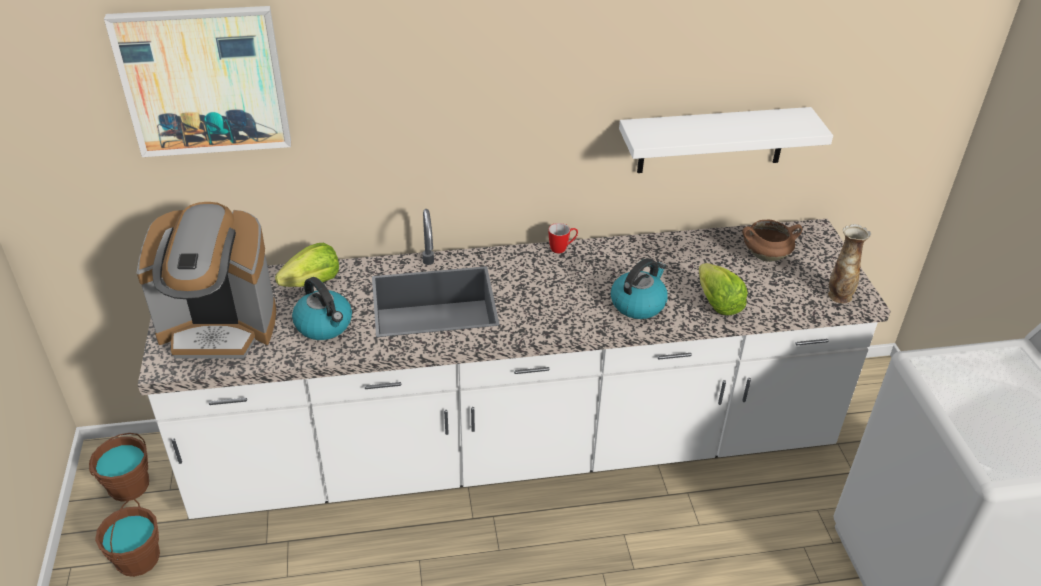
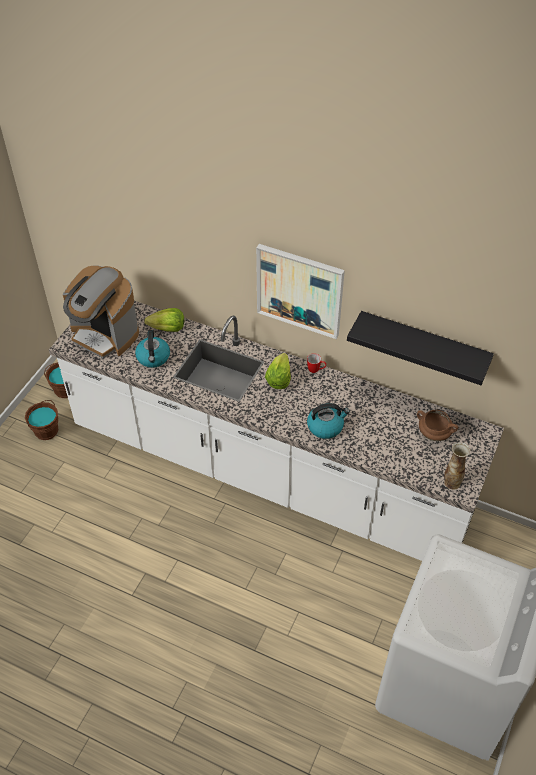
camera: 35 degrees right, 10 degrees up
picture [104,6,291,157] -> picture moved to [256,244,345,339]
white shelf [619,107,833,173] -> black shelf [347,311,494,385]
lettuce [699,263,748,315] -> lettuce moved to [265,353,291,389]

